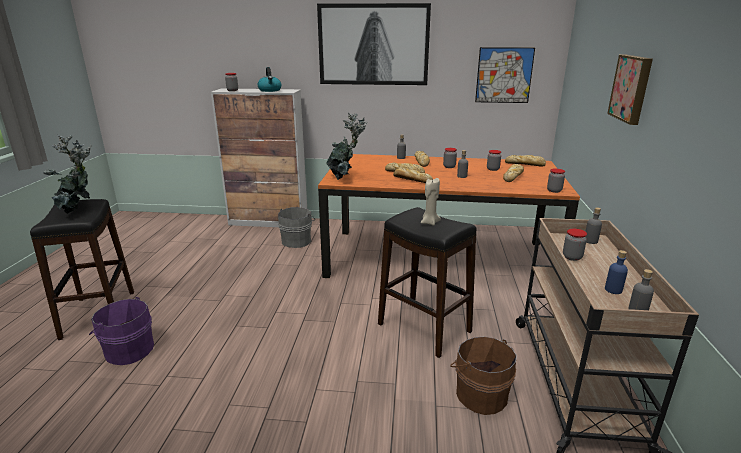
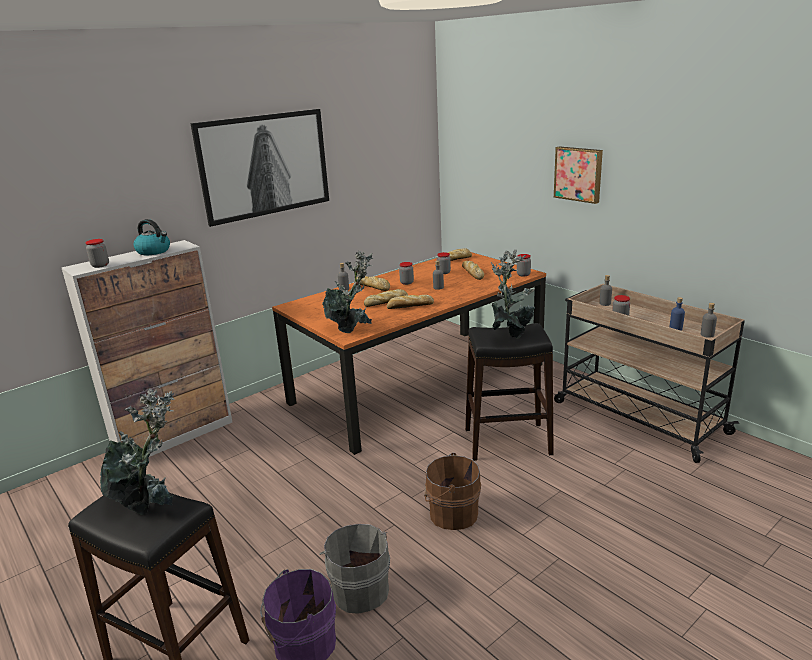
camera: 45 degrees left, 0 degrees up
grey bucket [278,207,315,248] -> grey bucket moved to [320,524,390,614]
beige candle [421,178,441,226] -> potted plant [491,249,535,338]
brown bucket [450,337,517,415] -> brown bucket moved to [424,453,481,530]
picture [475,47,535,103] -> none

